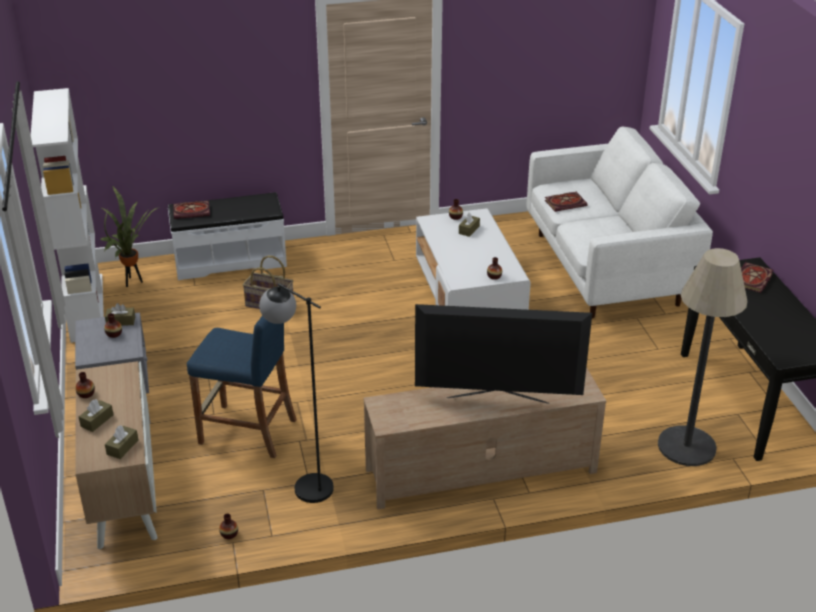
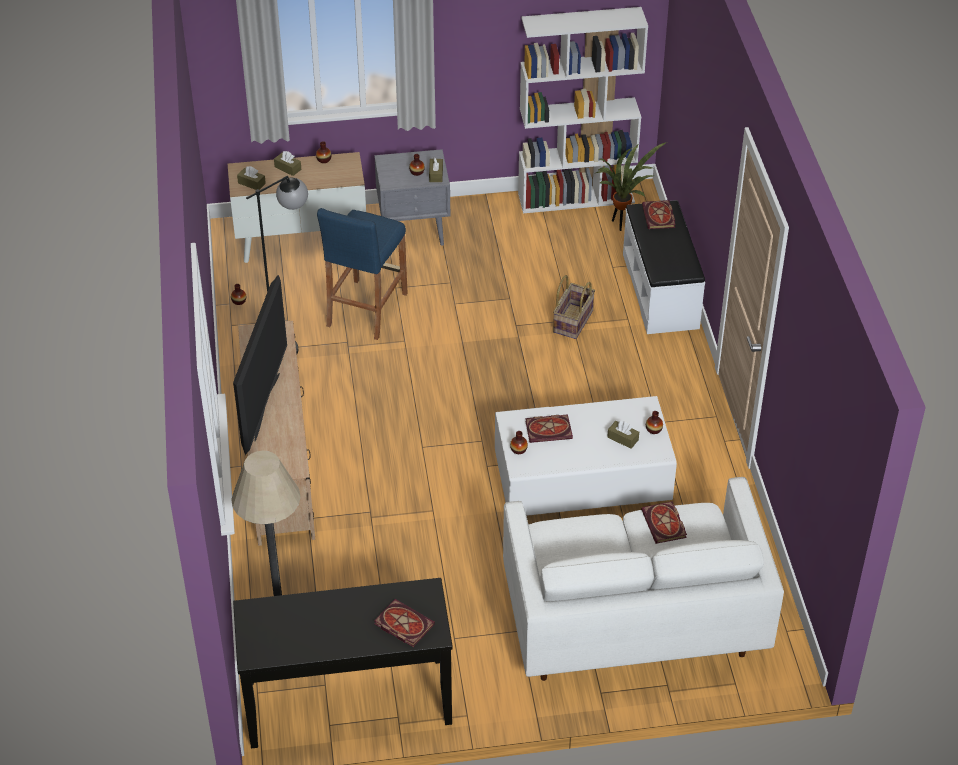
camera: 95 degrees right, 10 degrees up
none -> book [525,414,573,443]

